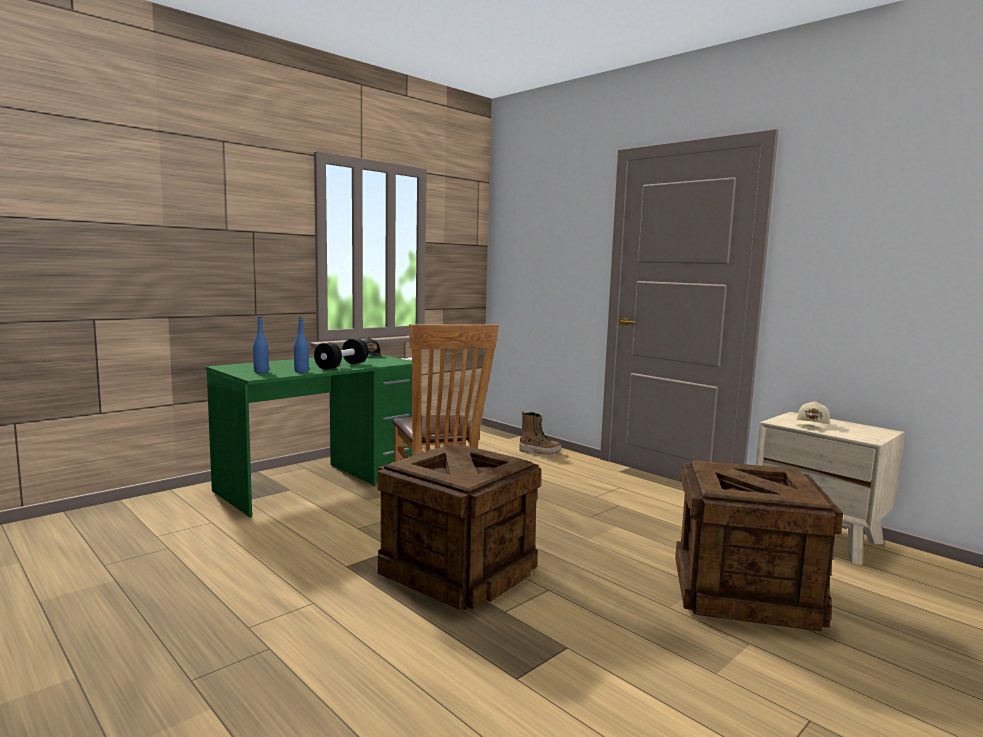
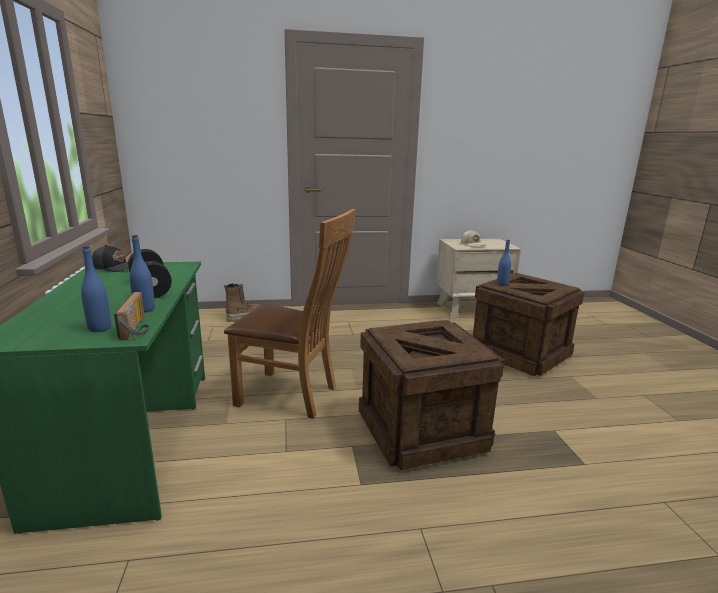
camera: 55 degrees left, 10 degrees up
none -> radio [114,292,149,340]
none -> blue bottle [497,240,511,286]

